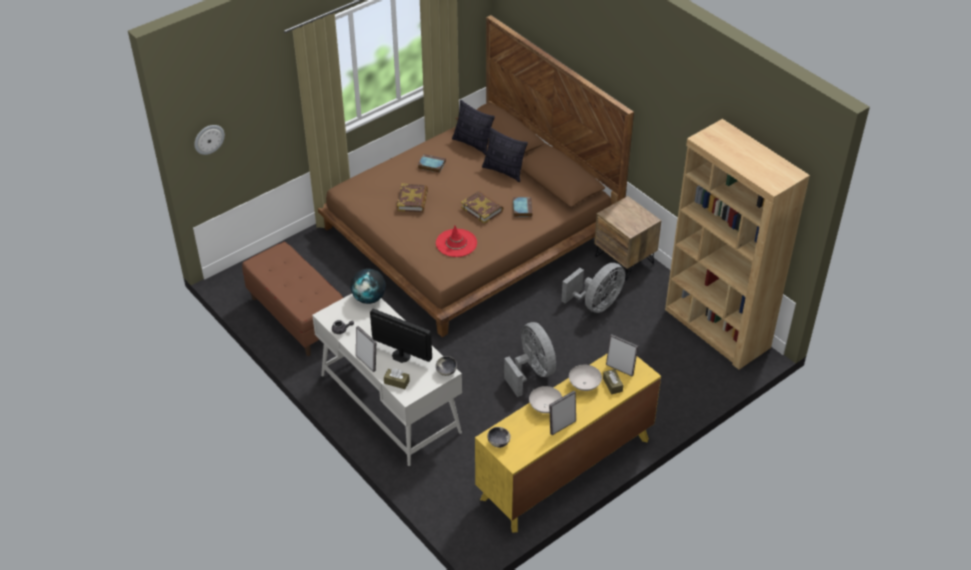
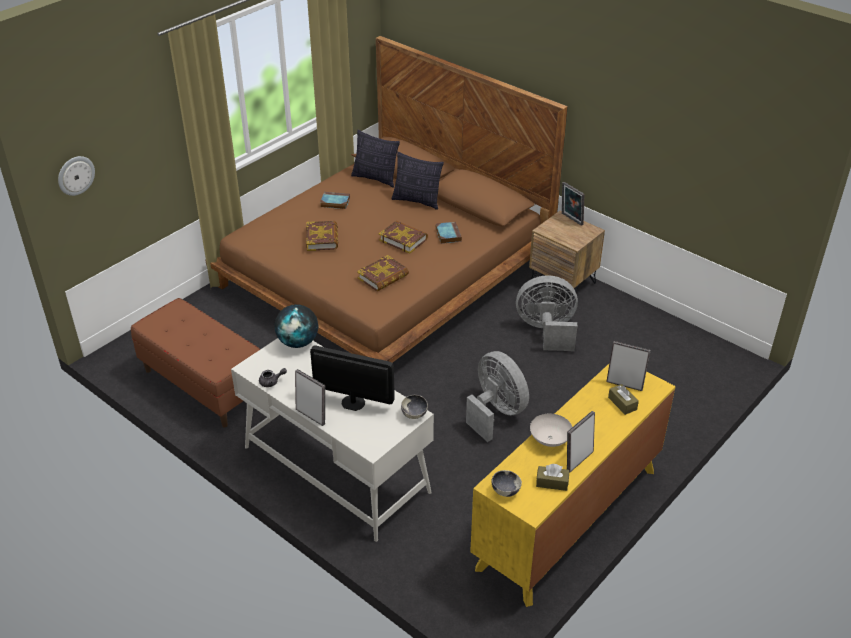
camera: 10 degrees left, 5 degrees down
brown tissue box [384,368,410,389] -> brown tissue box moved to [536,464,569,491]
red hat [436,226,477,257] -> book [357,255,409,292]
grey fan [561,263,625,313] -> grey fan turned 120 degrees counterclockwise [516,275,578,351]
white bowl [569,364,602,391] -> none
brown bookcase [665,119,810,370] -> none
none -> picture frame [562,182,584,226]

